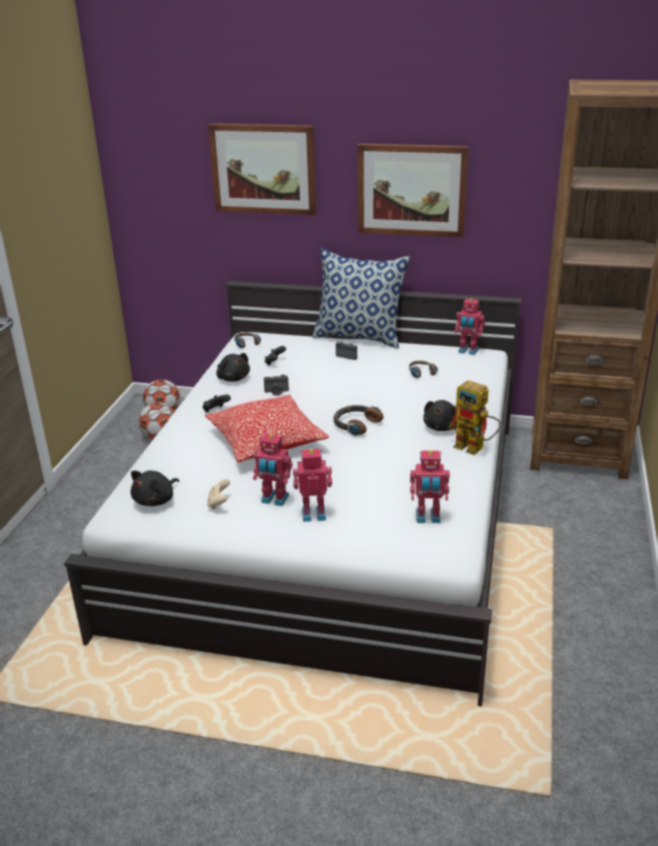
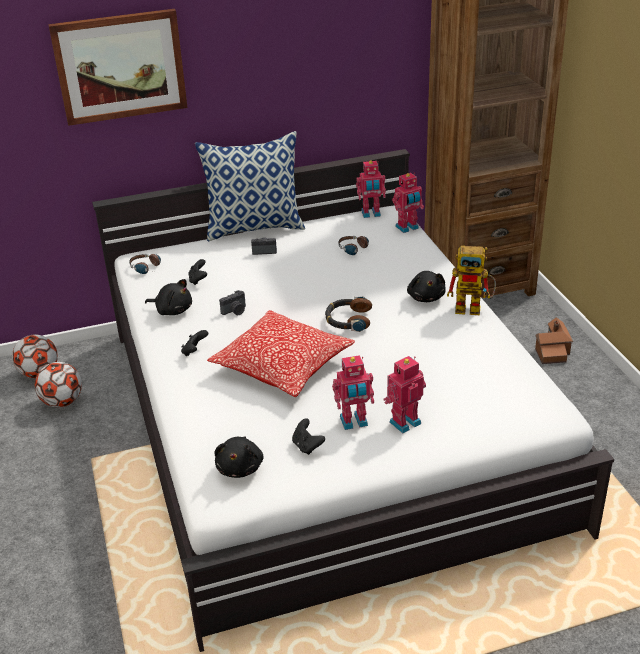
camera: 30 degrees left, 5 degrees up
beige game controller [207,479,230,509] -> black game controller [292,418,325,455]
picture [357,143,469,238] -> none
toy robot [410,450,450,523] -> toy robot moved to [392,172,424,233]
none -> toy house [535,317,573,364]

